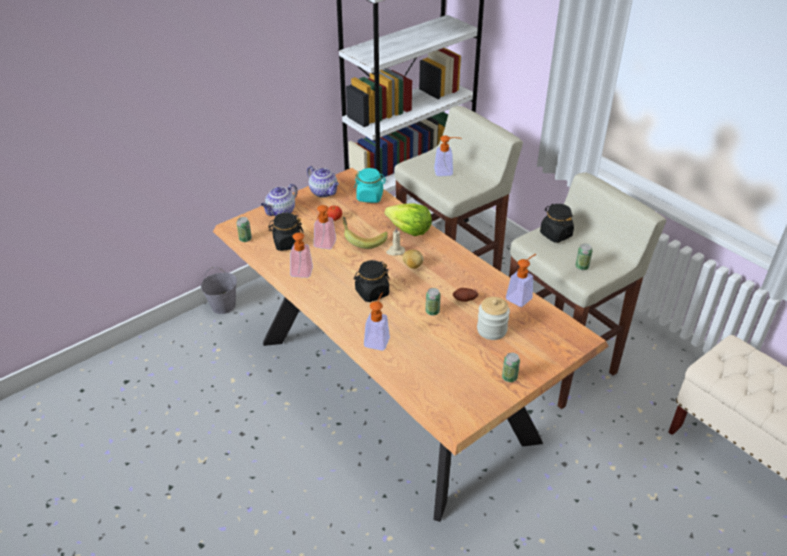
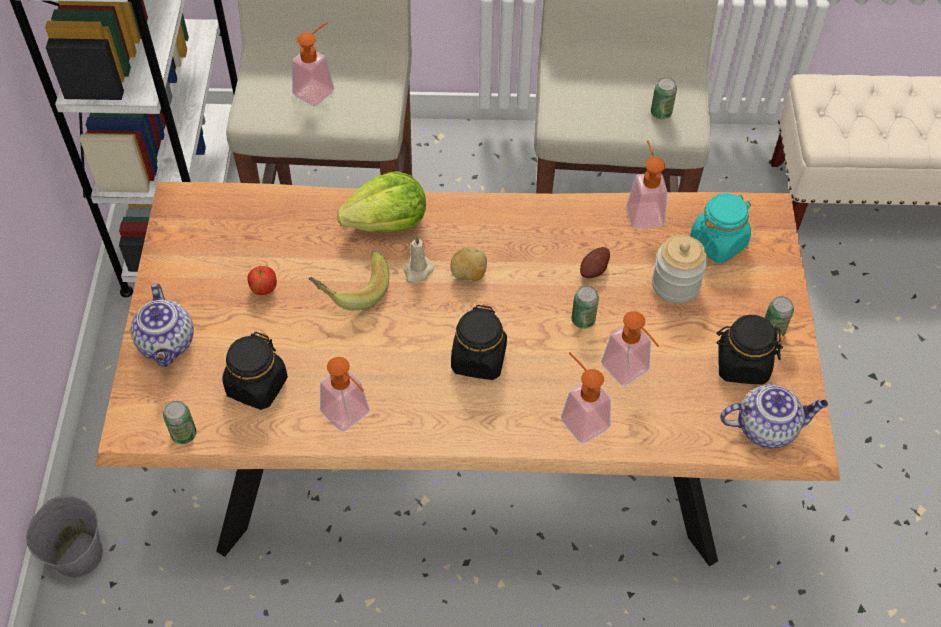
camera: 50 degrees left, 15 degrees up
teapot [307,166,339,198] -> teapot moved to [720,384,828,449]
soap dispenser [314,205,336,249] -> soap dispenser moved to [601,311,659,386]
turquoise jar [354,168,386,203] -> turquoise jar moved to [690,193,751,263]
black jar [540,204,574,243] -> black jar moved to [716,315,784,385]

